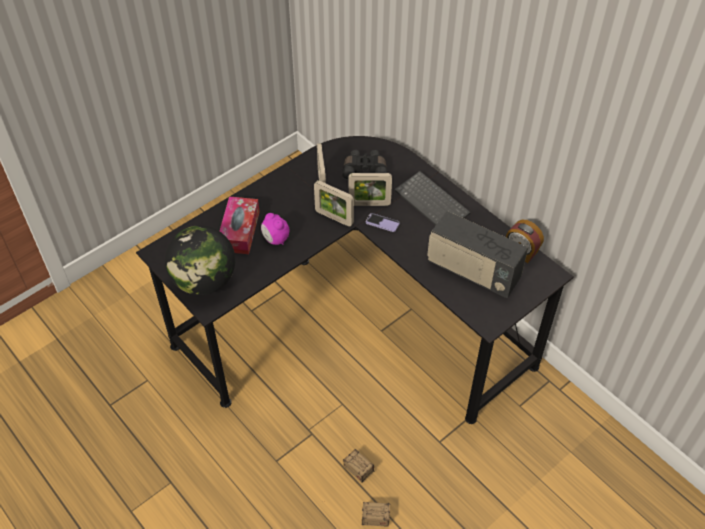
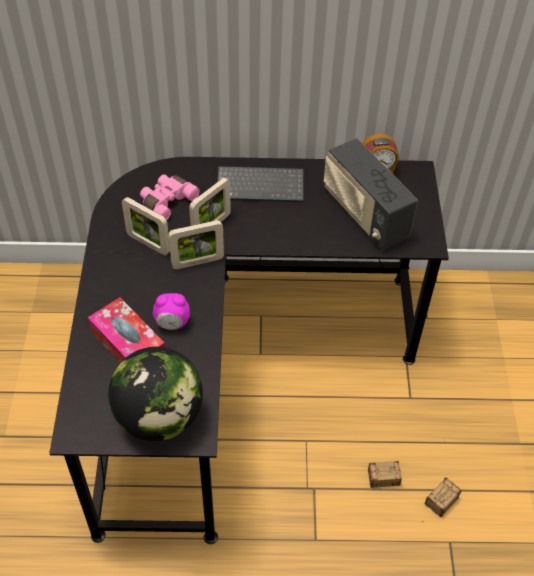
camera: 50 degrees left, 0 degrees up
black binoculars [342,150,387,180] -> pink binoculars [140,174,200,220]
phone [366,213,400,232] -> none
radio [427,211,528,298] -> radio turned 75 degrees clockwise [324,138,418,250]

